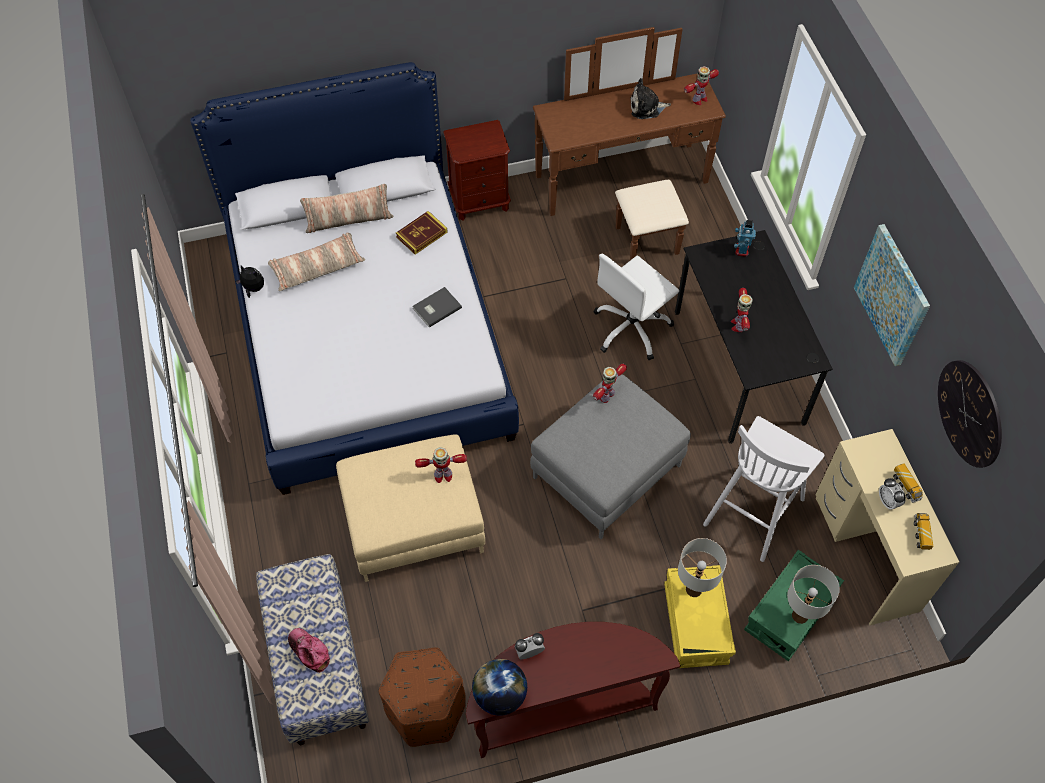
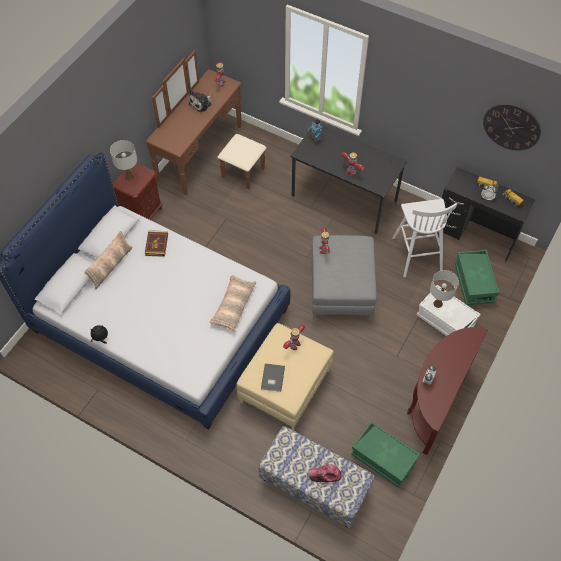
camera: 45 degrees left, 0 degrees up
pillow [268,232,365,291] -> pillow moved to [210,276,256,332]
brown ottoman [379,647,466,747] -> green storage box [351,421,420,488]
grey book [413,287,462,328] -> grey book moved to [261,363,285,392]
globe [472,659,527,716] -> none
white office chair [593,254,679,360] -> none
yellow storage box [664,565,736,668] -> white storage box [417,285,481,336]
white table lamp [787,565,840,624] -> white table lamp moved to [110,140,137,181]
beige desk [815,429,959,625] -> black desk [442,167,535,262]
picture [854,224,930,366] -> none

